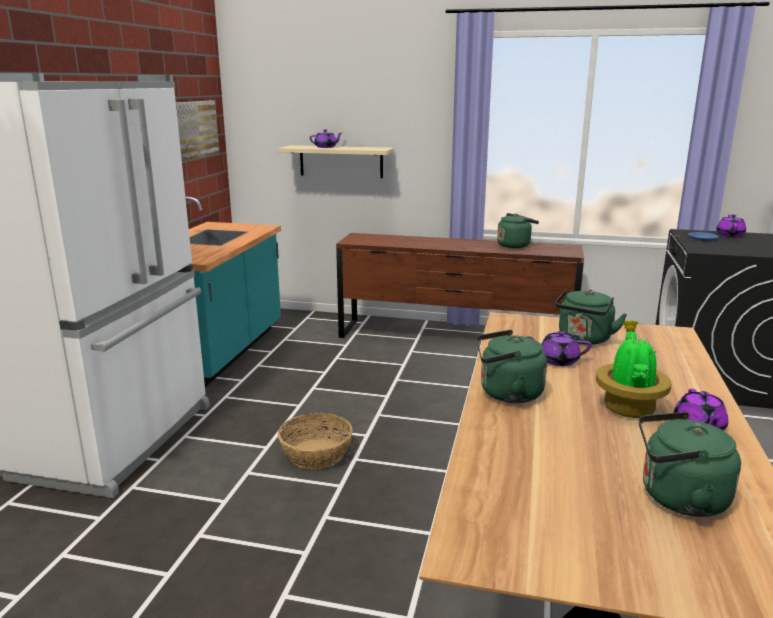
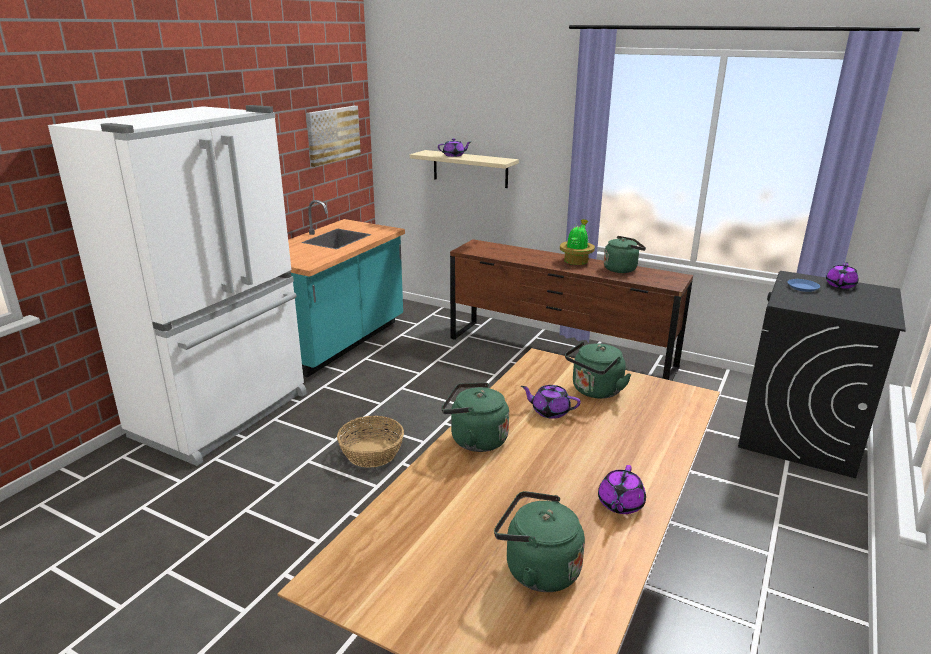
camera: 15 degrees right, 5 degrees up
potted plant [596,321,671,418] -> potted plant moved to [560,219,595,265]

